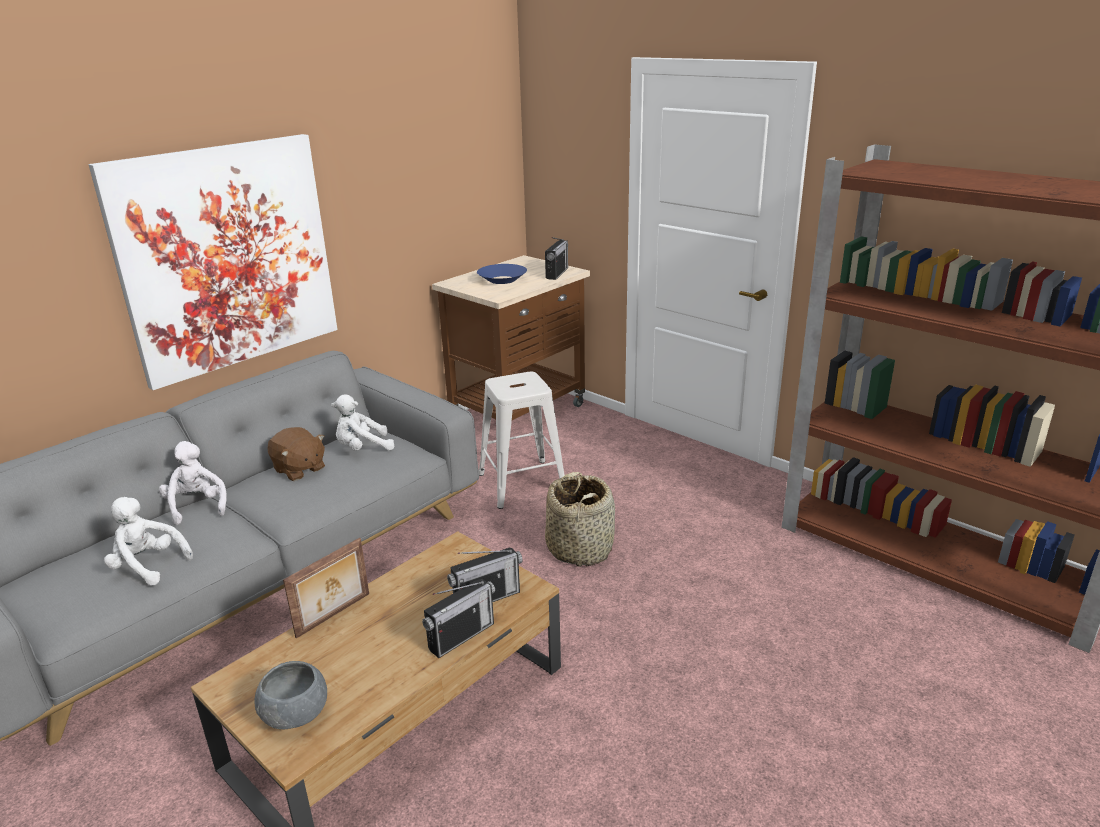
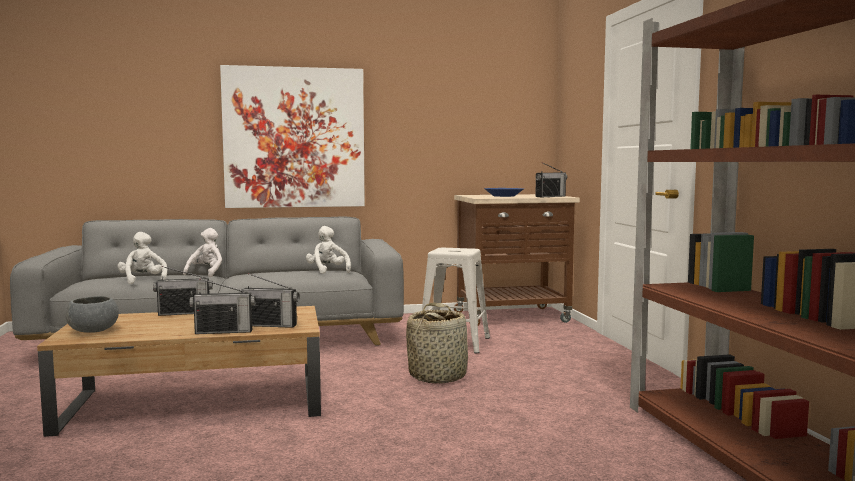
camera: 35 degrees right, 20 degrees down
brown plush toy [267,427,325,481] -> none
picture frame [283,538,369,639] -> radio [153,266,213,316]
white plush toy [331,395,395,451] -> white plush toy turned 45 degrees clockwise [306,226,351,274]

